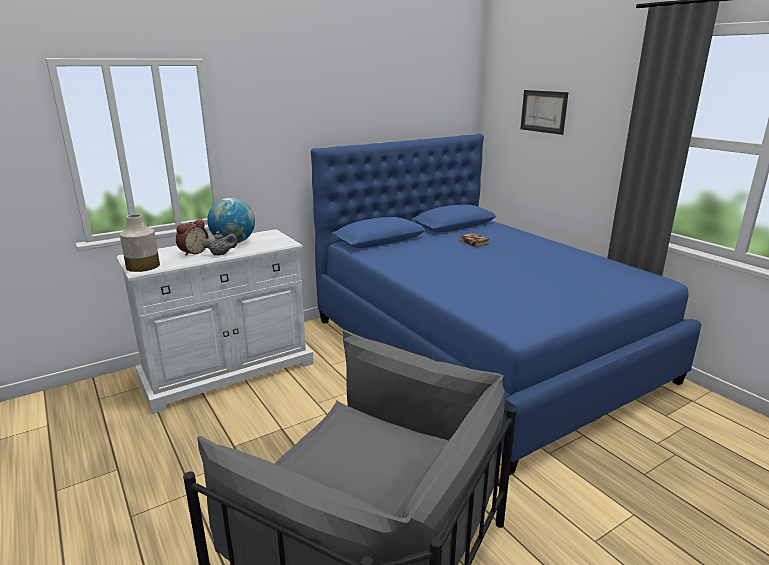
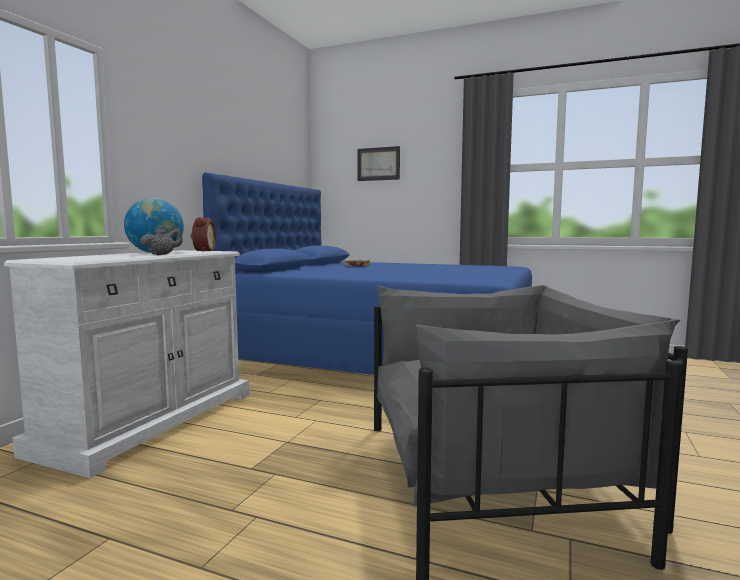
camera: 35 degrees left, 15 degrees down
beige vase [120,214,160,272] -> none
alarm clock [176,219,209,256] -> alarm clock moved to [190,217,216,251]

